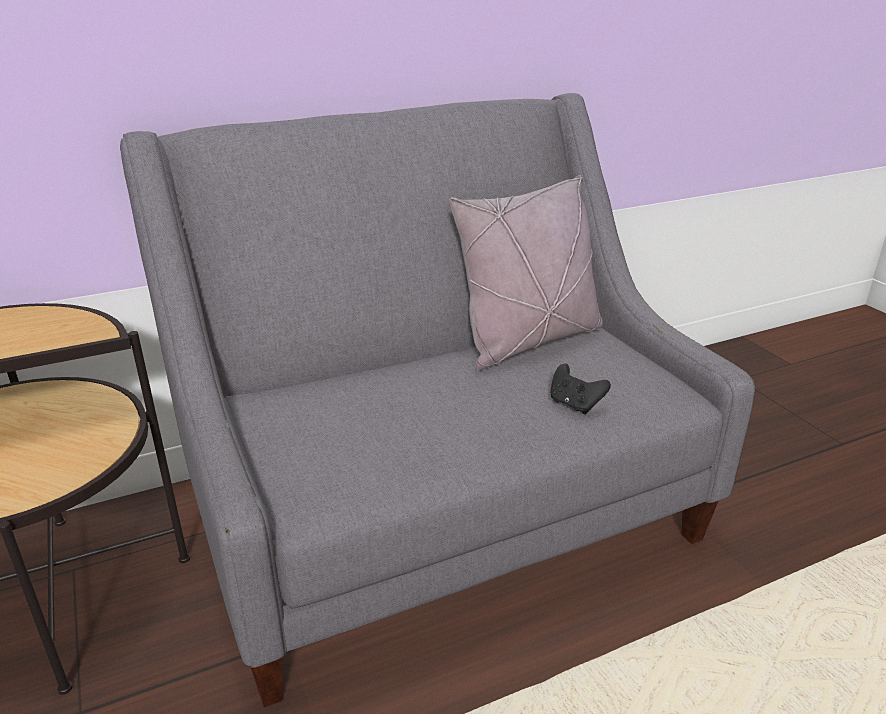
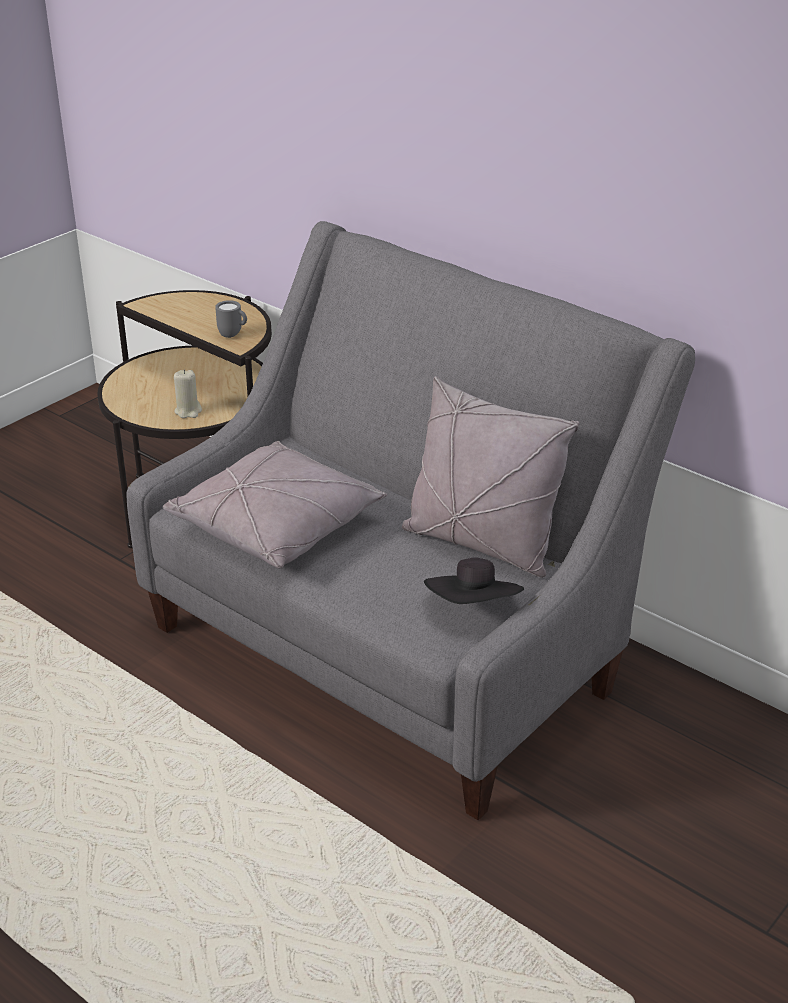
camera: 65 degrees right, 5 degrees up
black game controller [550,363,611,414] -> none
none -> purple pillow [163,440,387,568]
none -> beige candle [174,370,202,418]
none -> grey mug [215,300,247,338]
none -> black hat [424,558,524,604]

